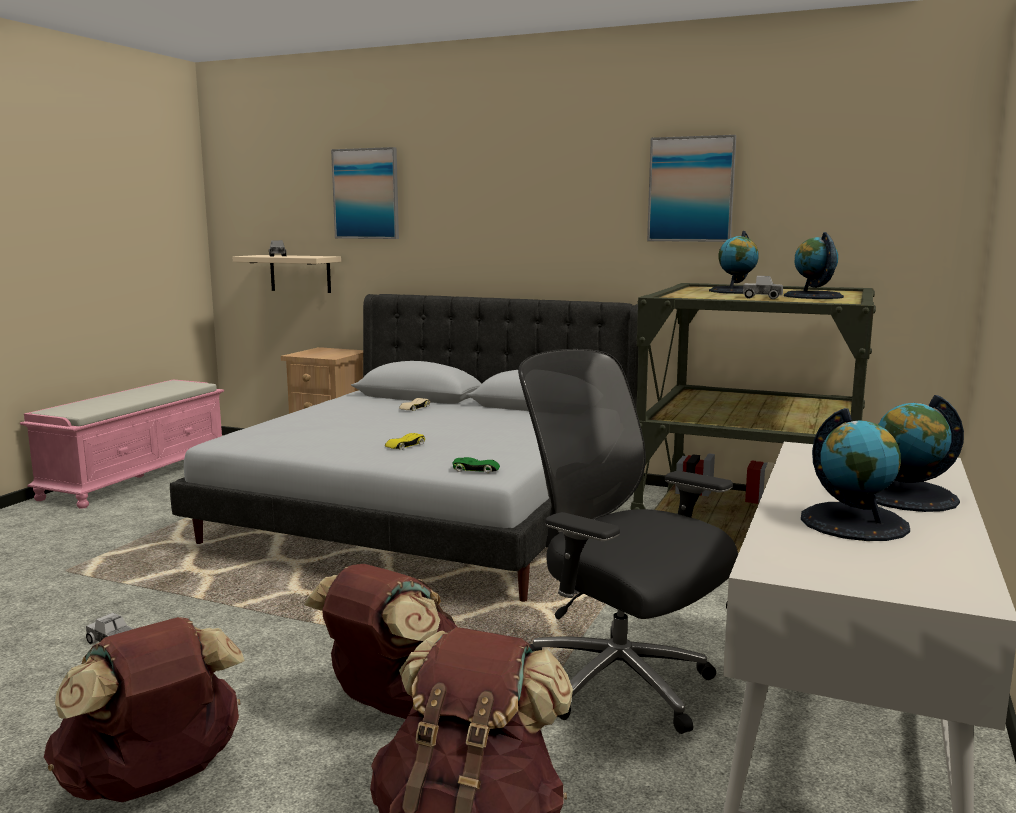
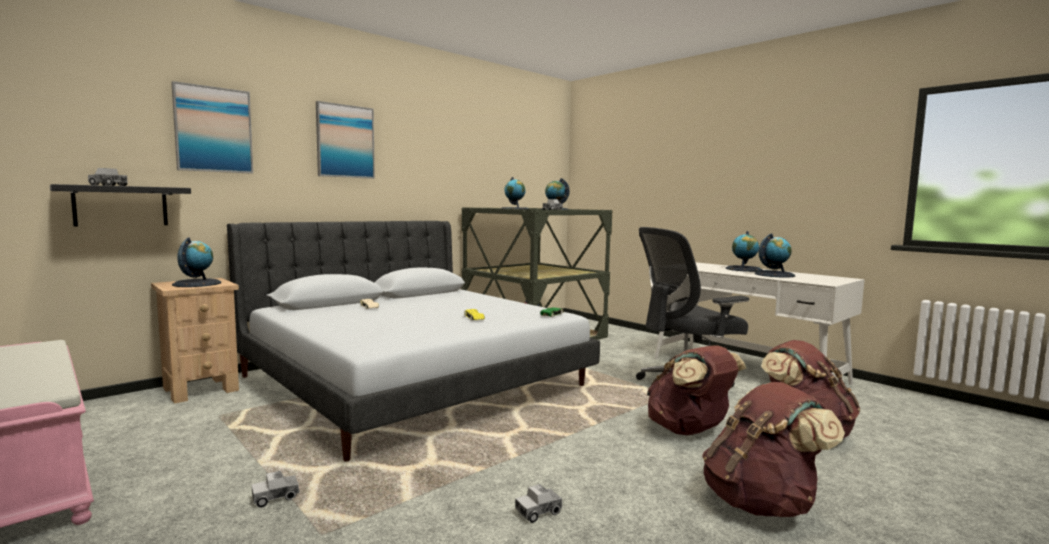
camera: 65 degrees left, 5 degrees down
beige shelf [233,255,341,293] -> black shelf [50,184,191,226]
picture [647,135,737,242] -> picture moved to [316,101,375,179]
none -> globe [172,237,221,287]
none -> toy truck [252,471,300,508]

